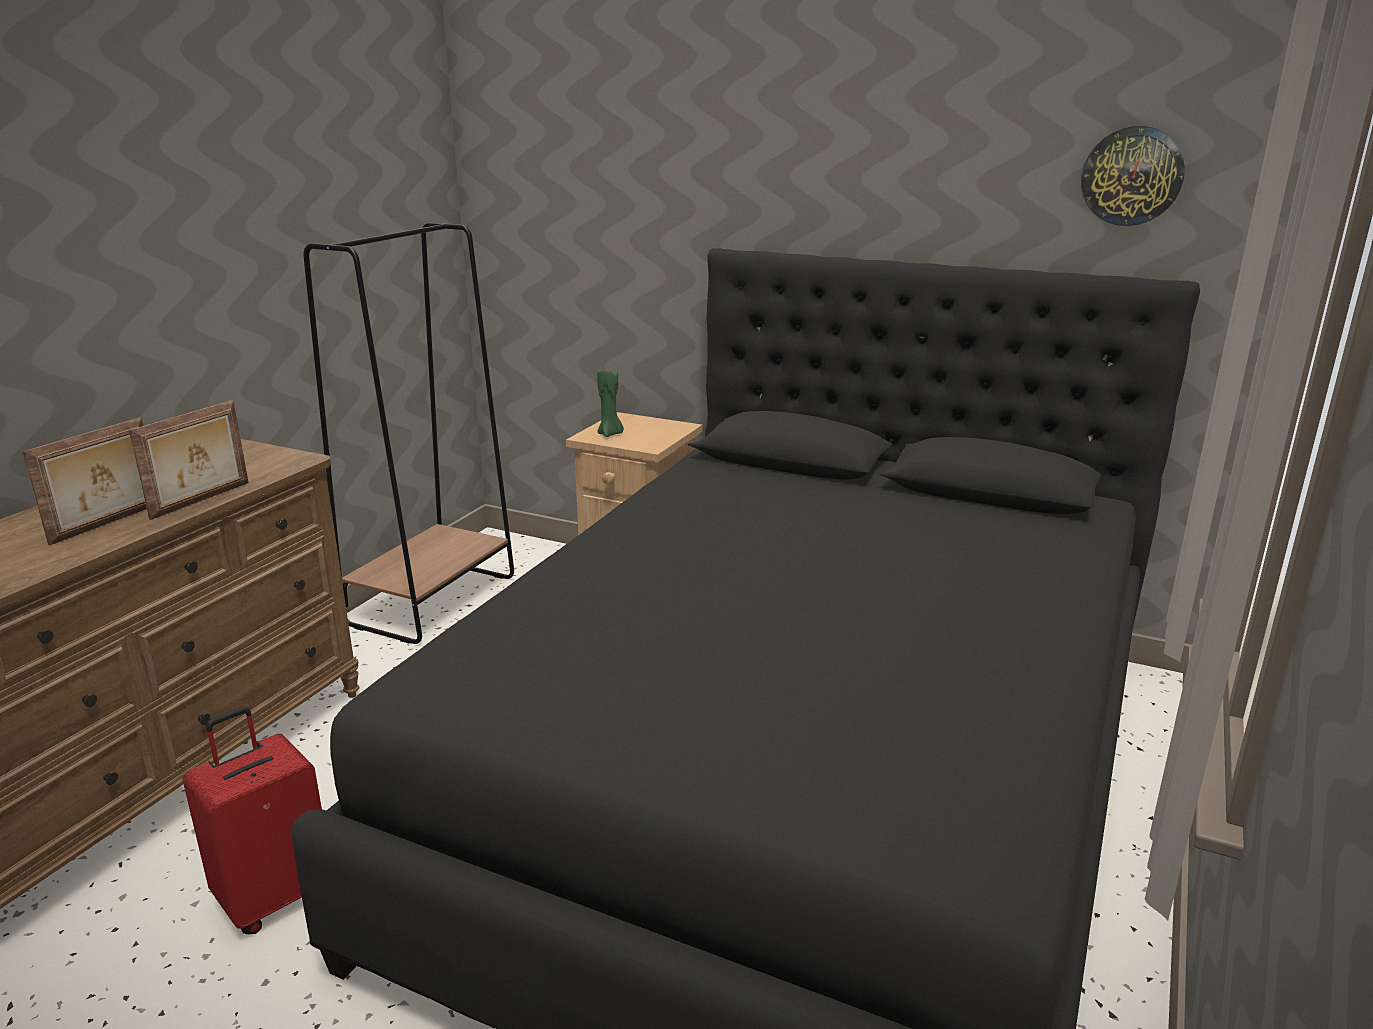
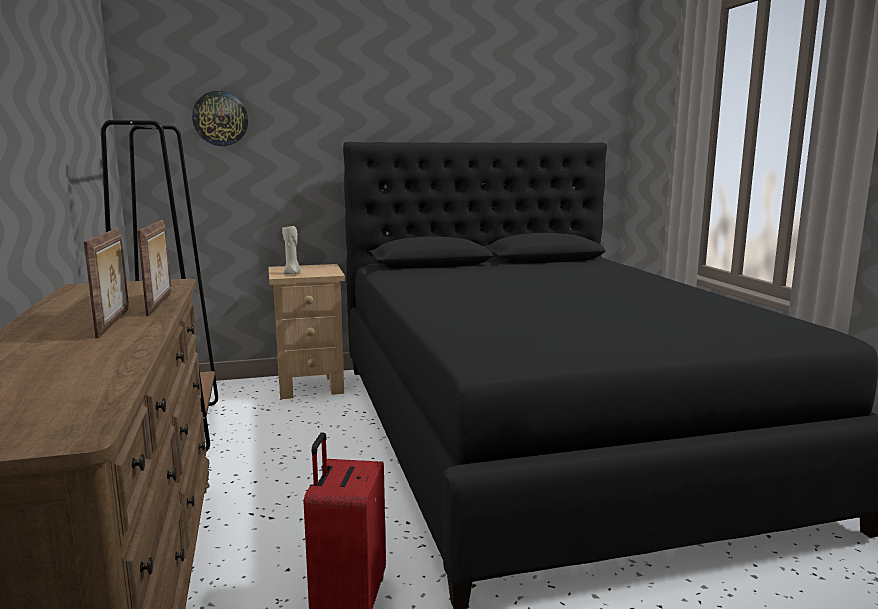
camera: 40 degrees left, 10 degrees down
green candle [597,367,624,437] -> beige candle [282,224,301,274]
wall clock [1081,126,1185,226] -> wall clock moved to [192,91,248,146]

